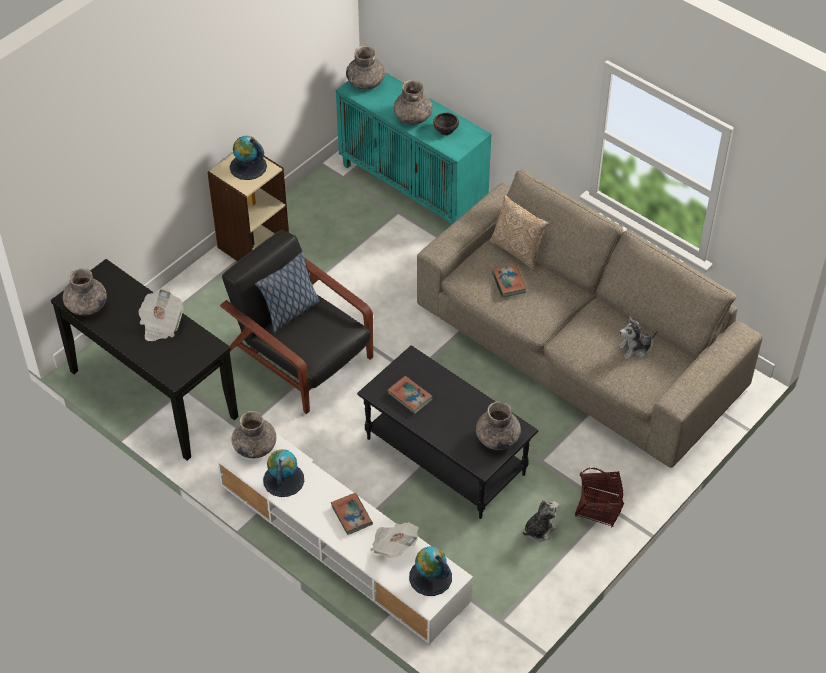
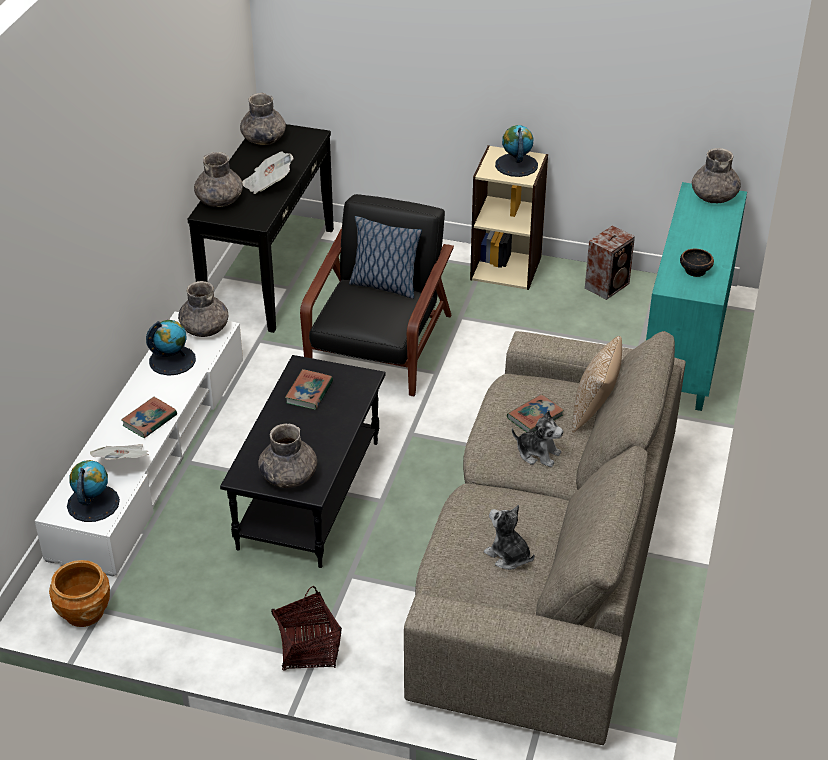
camera: 65 degrees right, 10 degrees down
grey vase [394,80,433,125] -> grey vase moved to [194,152,243,207]
plush toy [523,500,559,542] -> plush toy moved to [512,411,564,467]
none -> brown planter [49,560,110,627]
none -> speaker [585,225,635,300]

